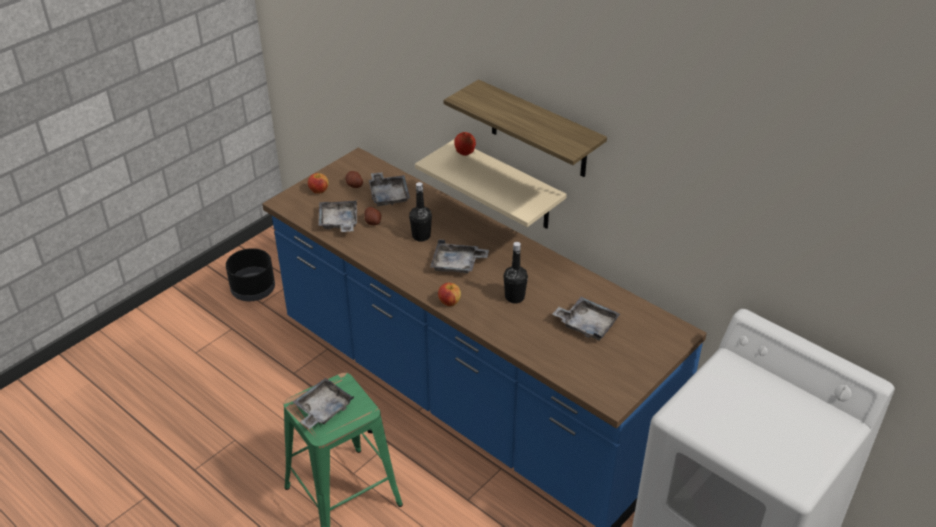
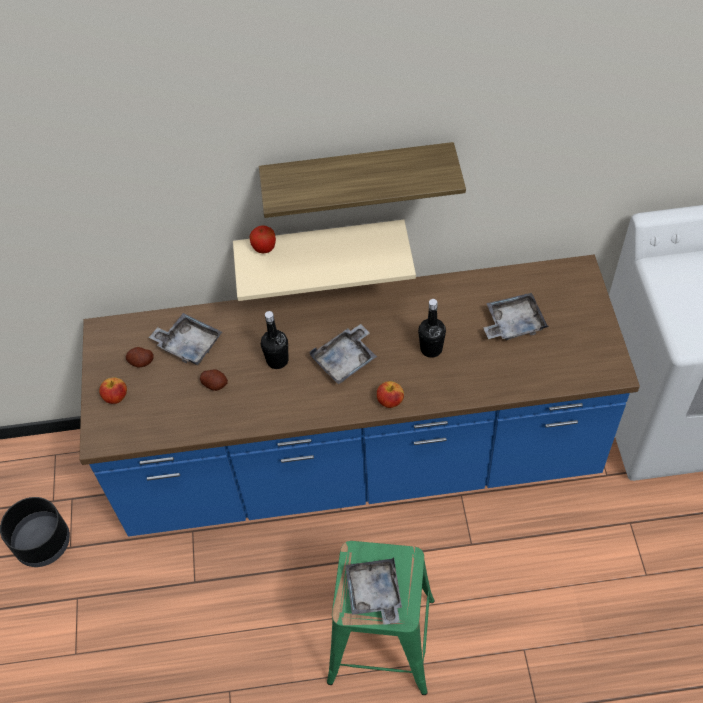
camera: 45 degrees left, 15 degrees up
grey tray [318,198,357,232] -> none

